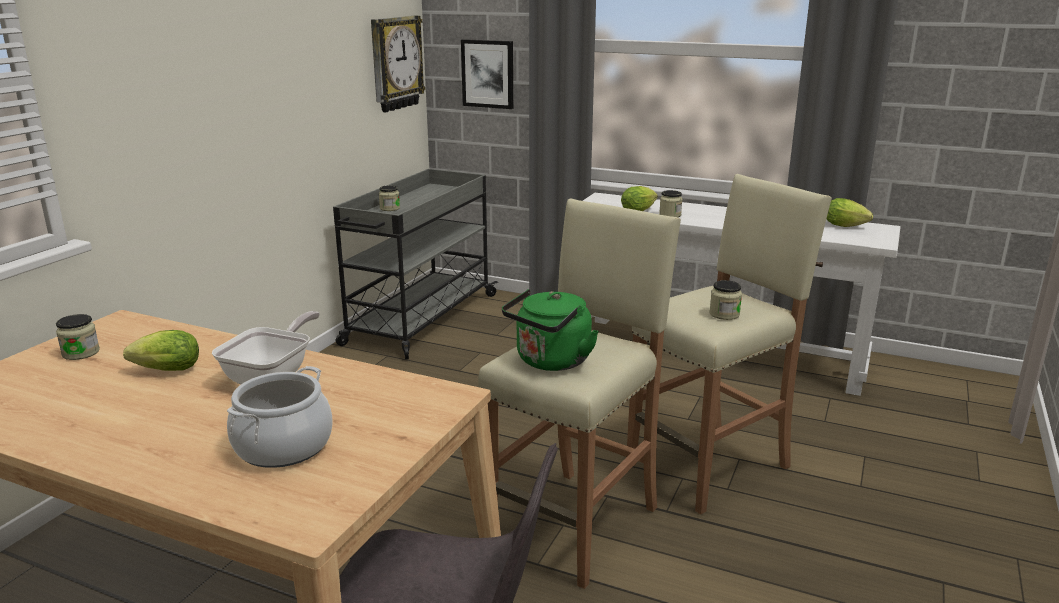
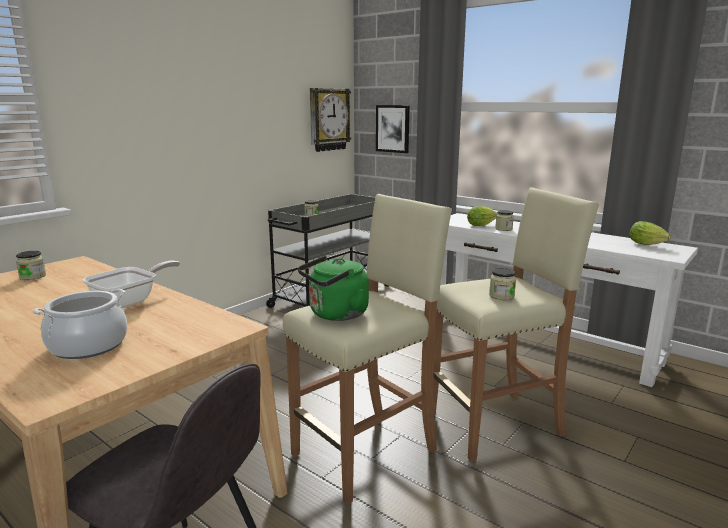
camera: 15 degrees right, 5 degrees down
lettuce [123,330,199,371] -> none

